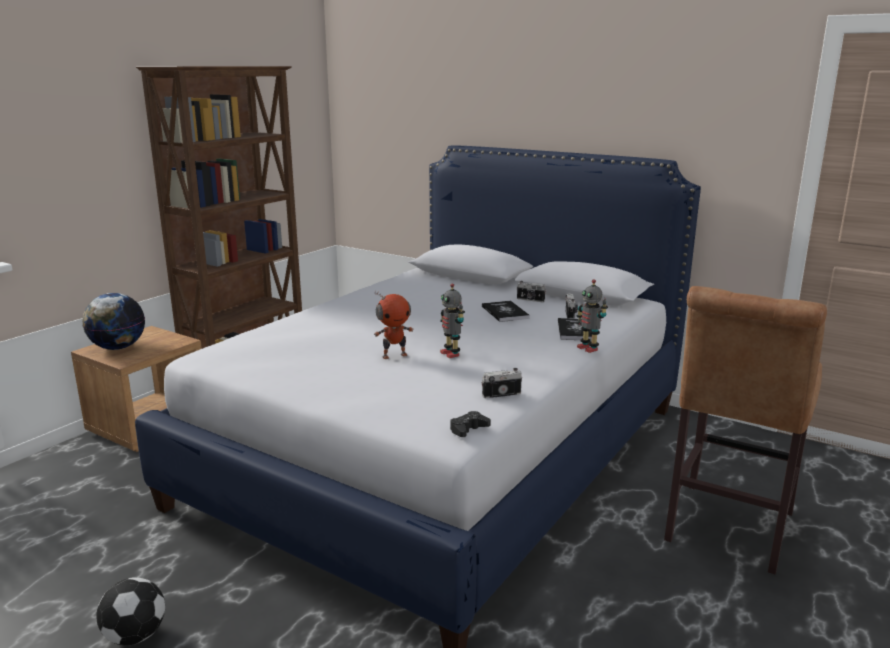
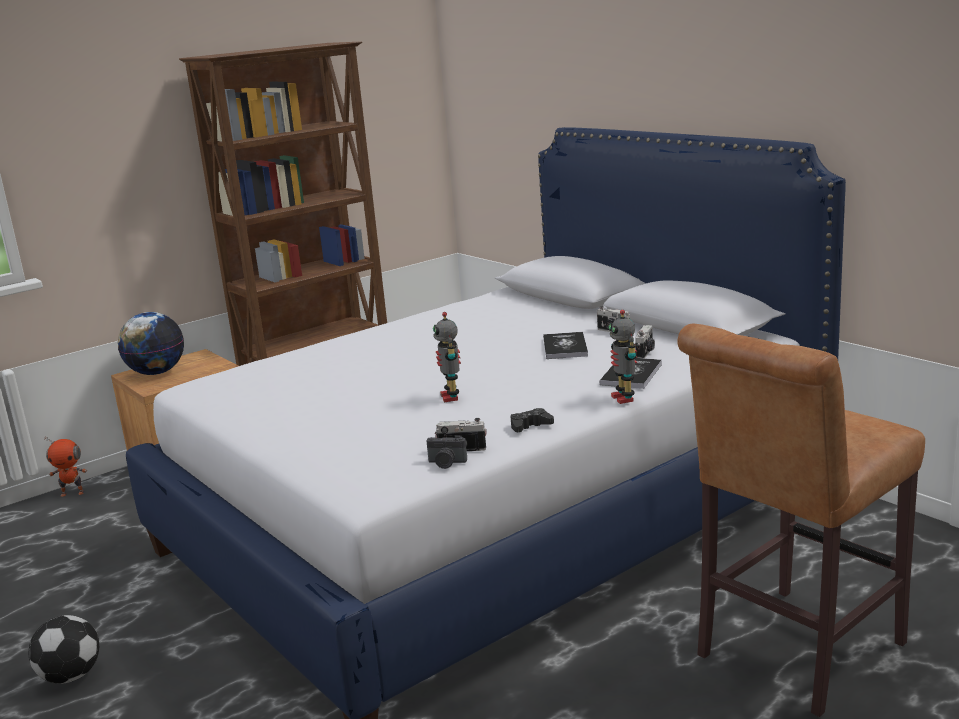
camera: 20 degrees right, 0 degrees up
toy robot [374,291,413,359] -> toy robot moved to [44,436,87,497]
black game controller [450,411,491,437] -> black game controller moved to [511,408,554,432]
none -> camera [426,435,467,469]

